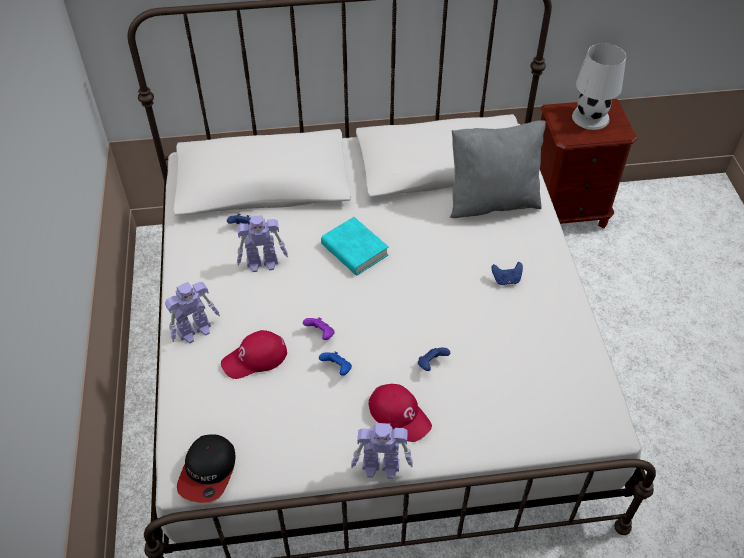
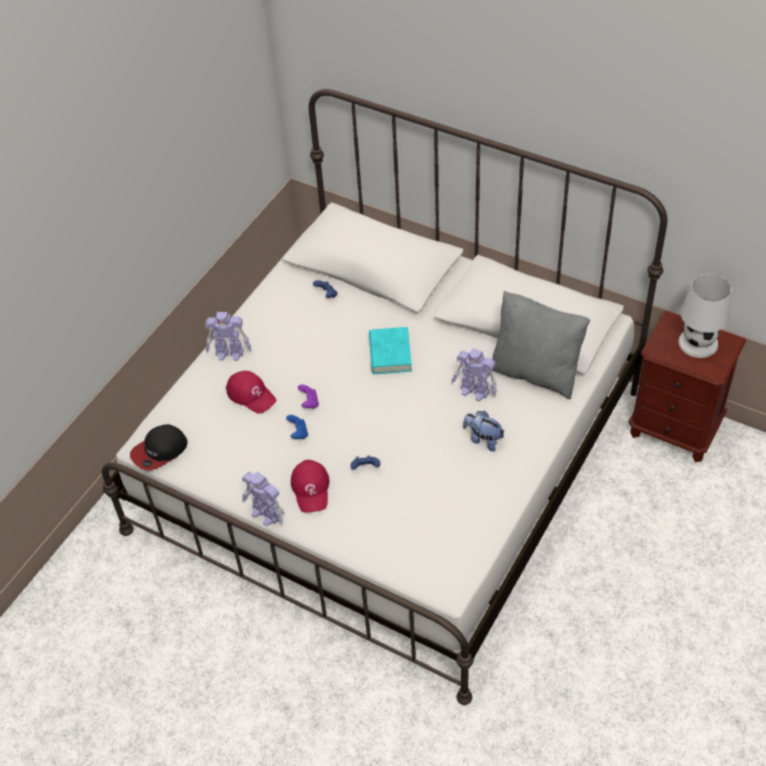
camera: 40 degrees right, 0 degrees up
red cap [221,330,287,379] -> red cap turned 150 degrees counterclockwise [226,371,276,414]
toy robot [237,215,288,272] -> toy robot moved to [452,348,497,401]
blue game controller [492,262,523,285] -> plush toy [463,411,505,451]

